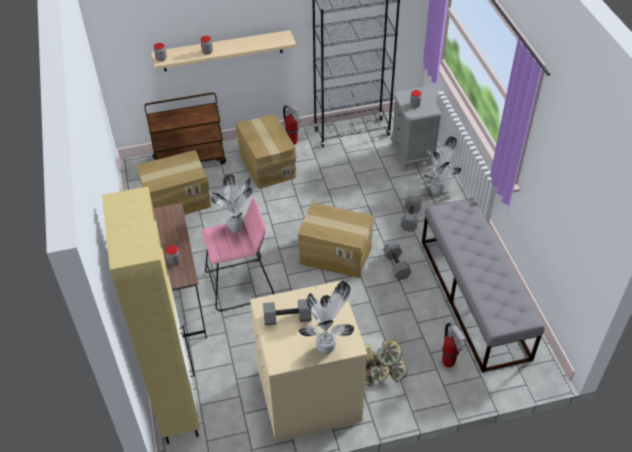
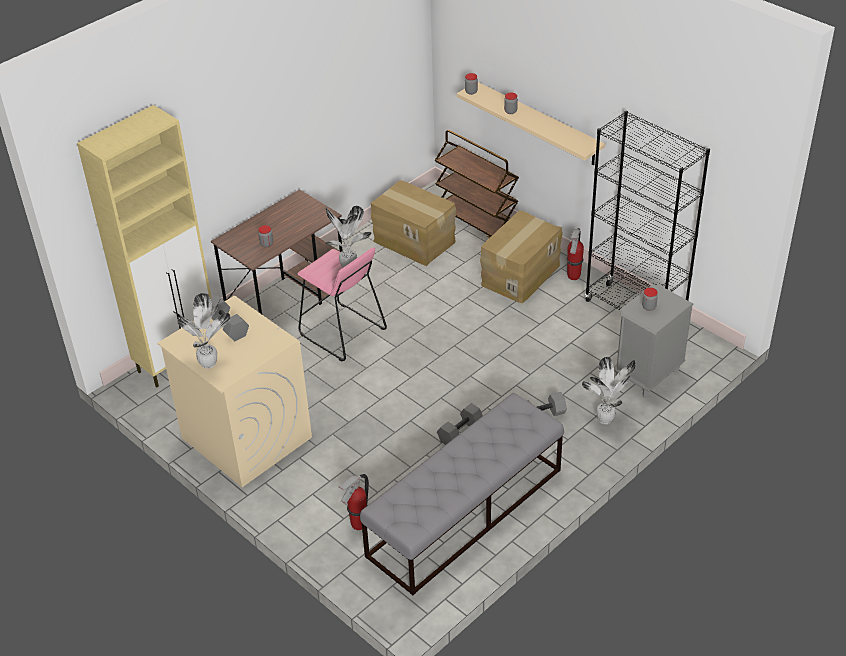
camera: 60 degrees right, 5 degrees down
cardboard box [298,203,374,278] -> none
potted plant [365,340,408,387] -> none

